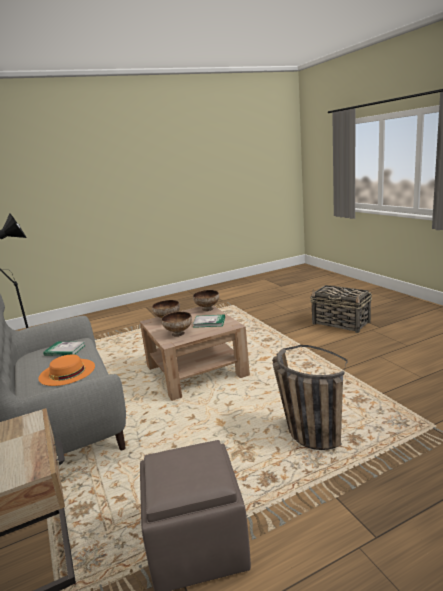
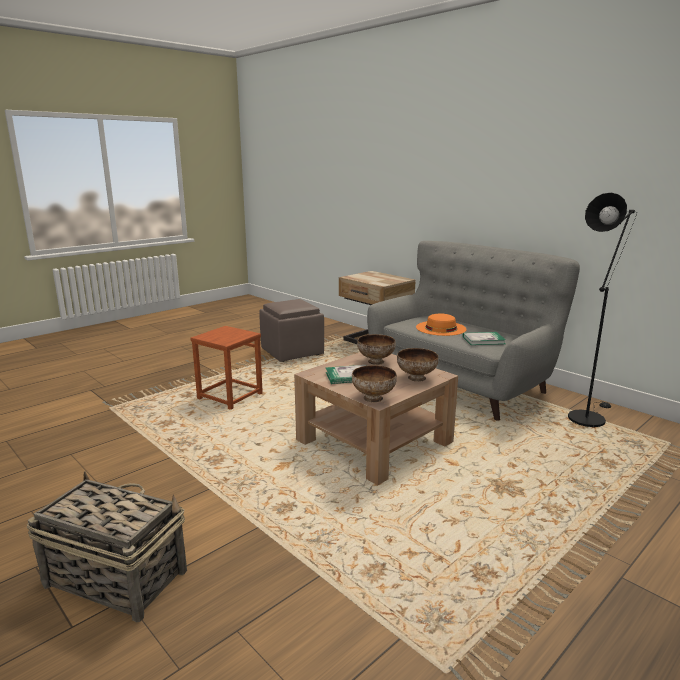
camera: 160 degrees right, 0 degrees up
basket [272,345,347,450] -> brown stool [190,326,263,410]

